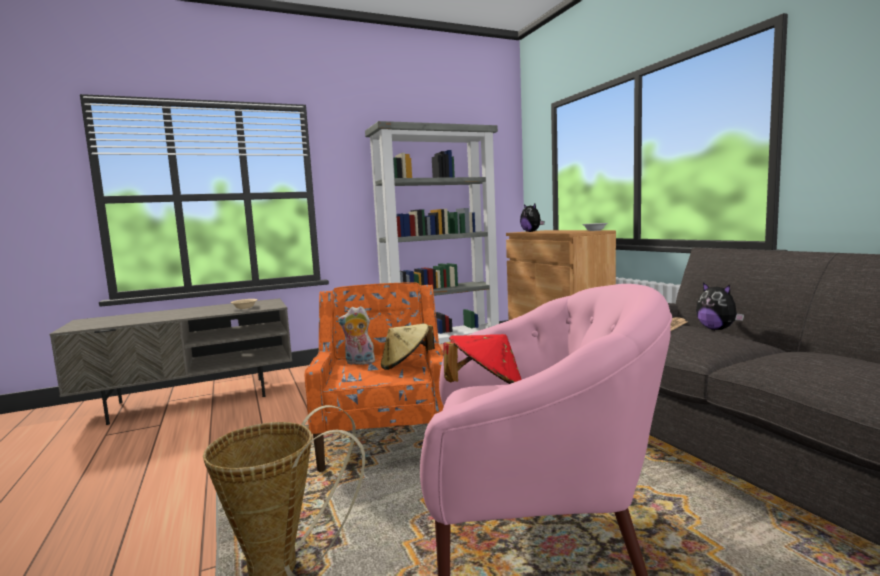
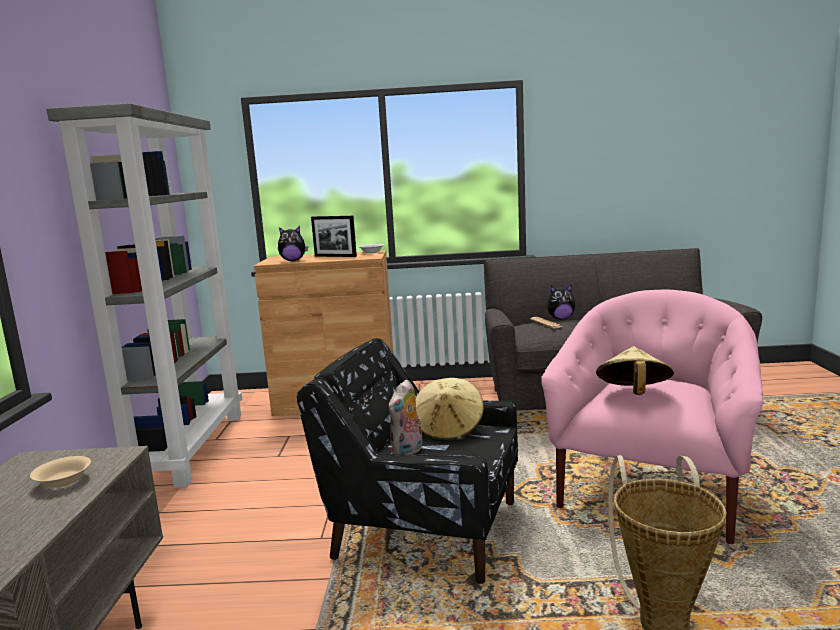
camera: 65 degrees left, 5 degrees up
orange armchair [305,282,444,472] -> black armchair [297,338,518,584]
red hat [443,334,522,384] -> beige hat [596,346,674,395]
none -> picture frame [311,216,357,257]

